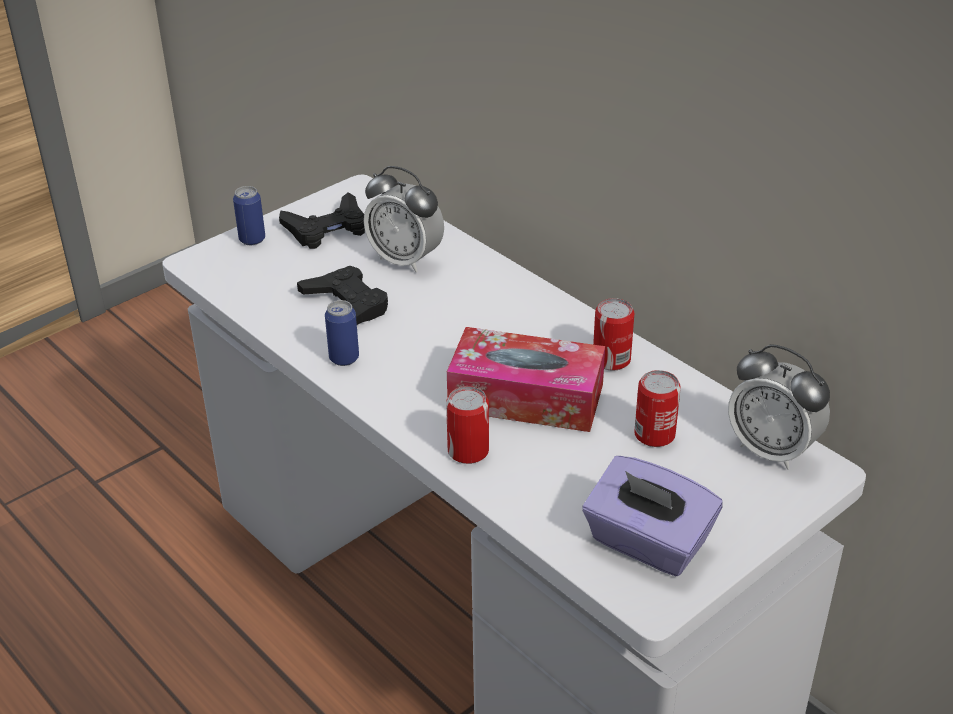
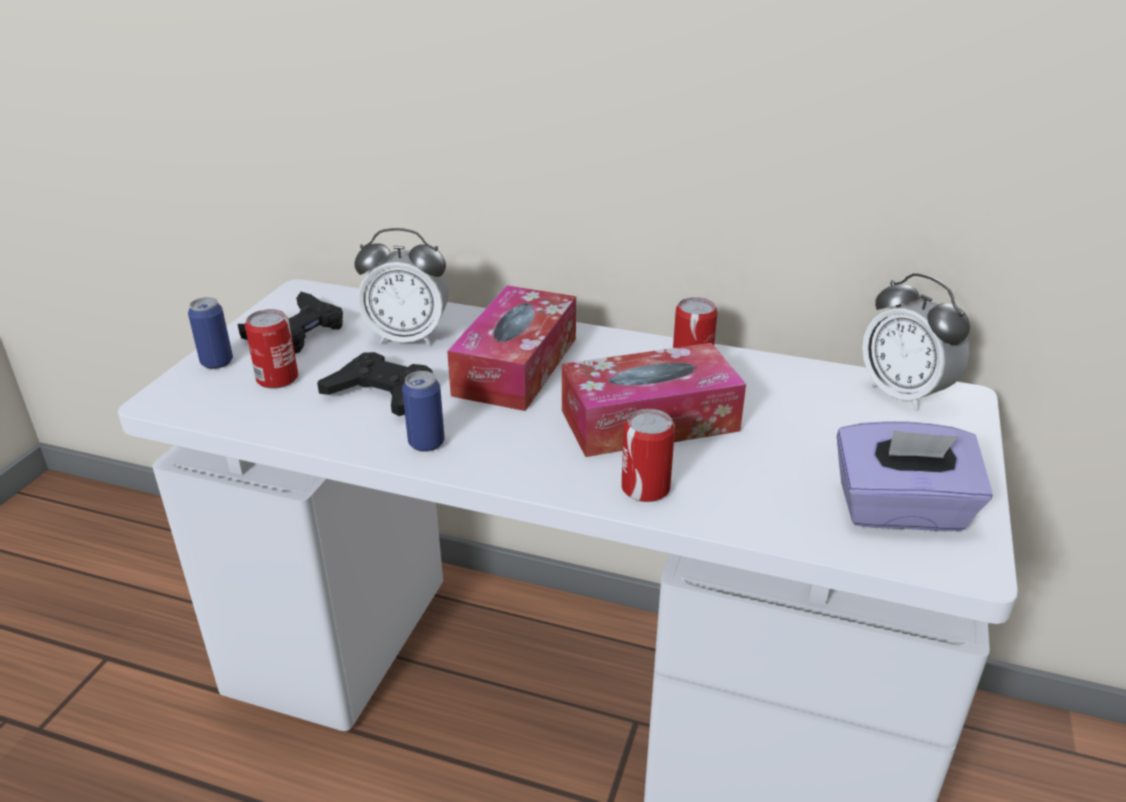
camera: 30 degrees left, 5 degrees down
can [634,370,681,447] -> can moved to [245,309,298,389]
alarm clock [728,344,830,470] -> alarm clock turned 45 degrees clockwise [862,273,970,412]
none -> tissue box [447,285,576,411]

